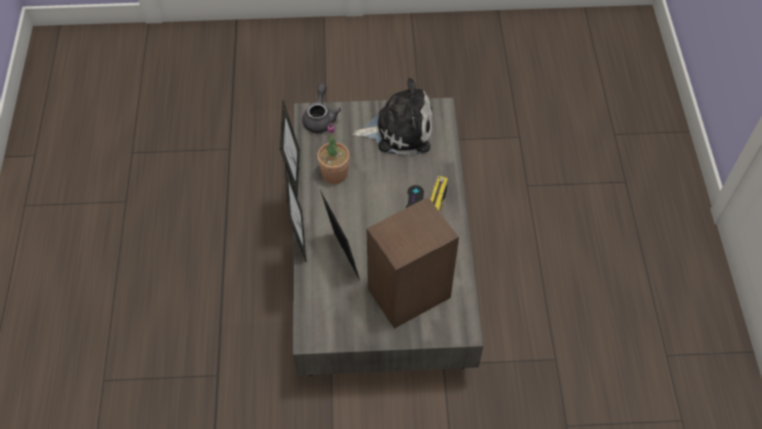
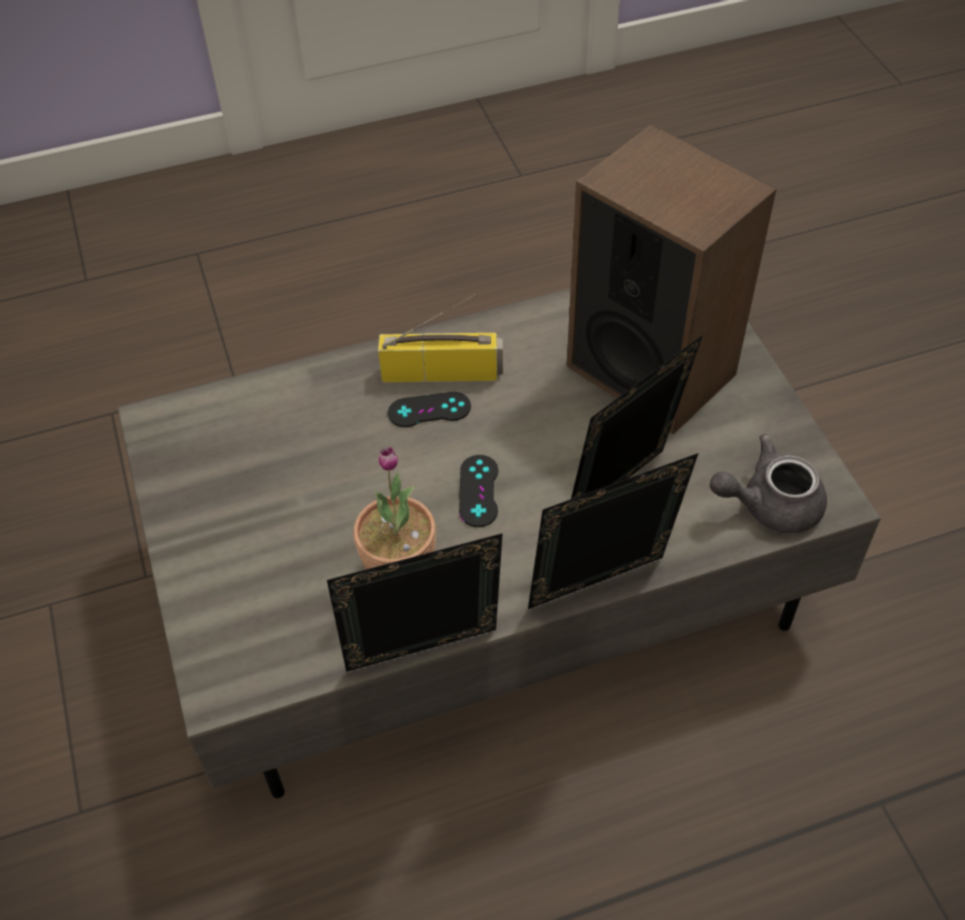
camera: 105 degrees left, 5 degrees down
grey teapot [302,84,341,133] -> grey teapot moved to [710,434,827,533]
plush toy [353,78,433,156] -> none
none -> black game controller [459,455,498,527]

